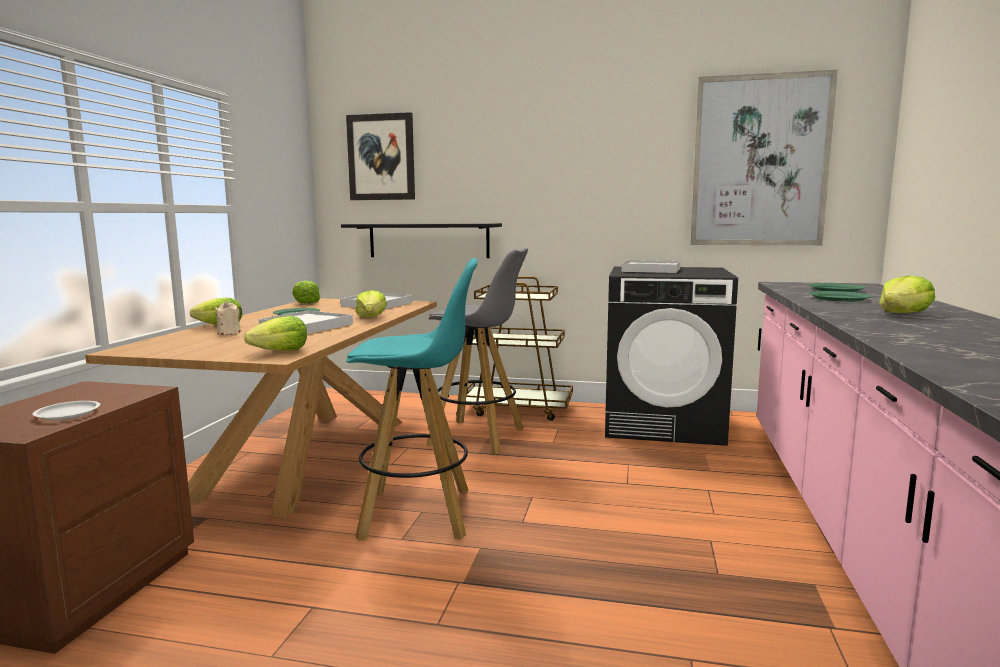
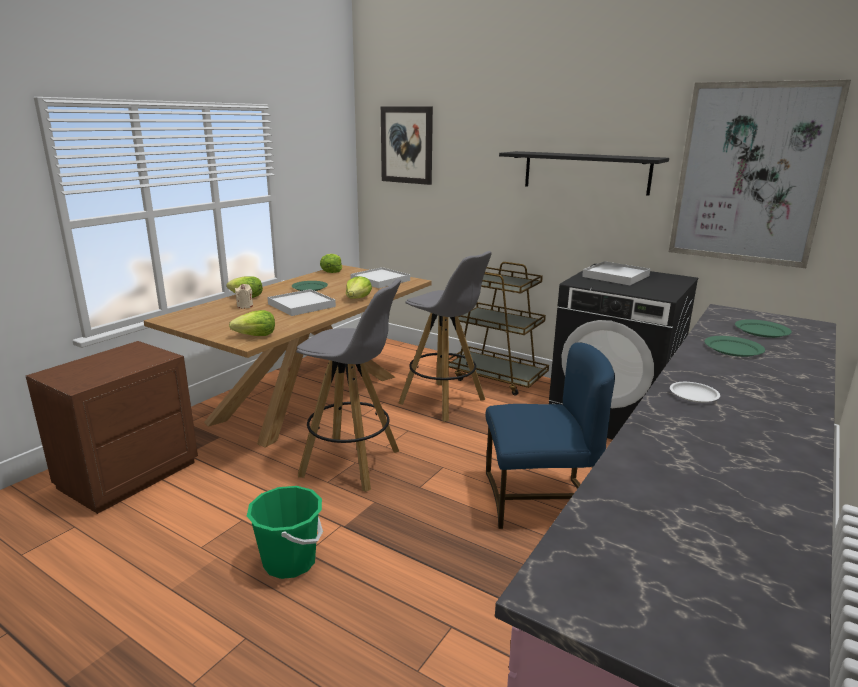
camera: 20 degrees right, 10 degrees up
white plate [32,401,100,420] -> white plate moved to [670,382,720,403]
black shelf [341,223,502,258] -> black shelf moved to [499,151,669,196]
turquoise stool [346,258,478,541] -> grey stool [296,279,401,492]
lettuce [879,276,935,313] -> none
none -> green bucket [247,486,323,579]
none -> blue chair [486,342,615,529]

